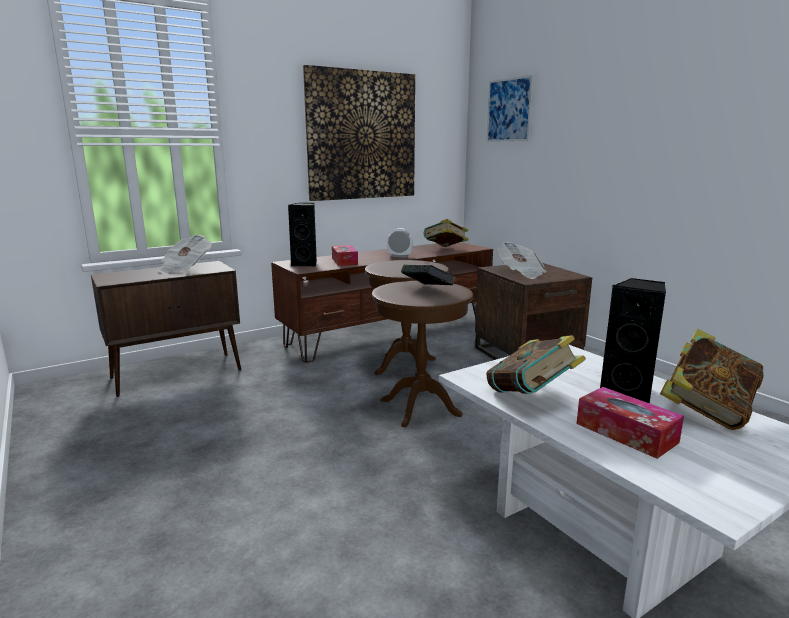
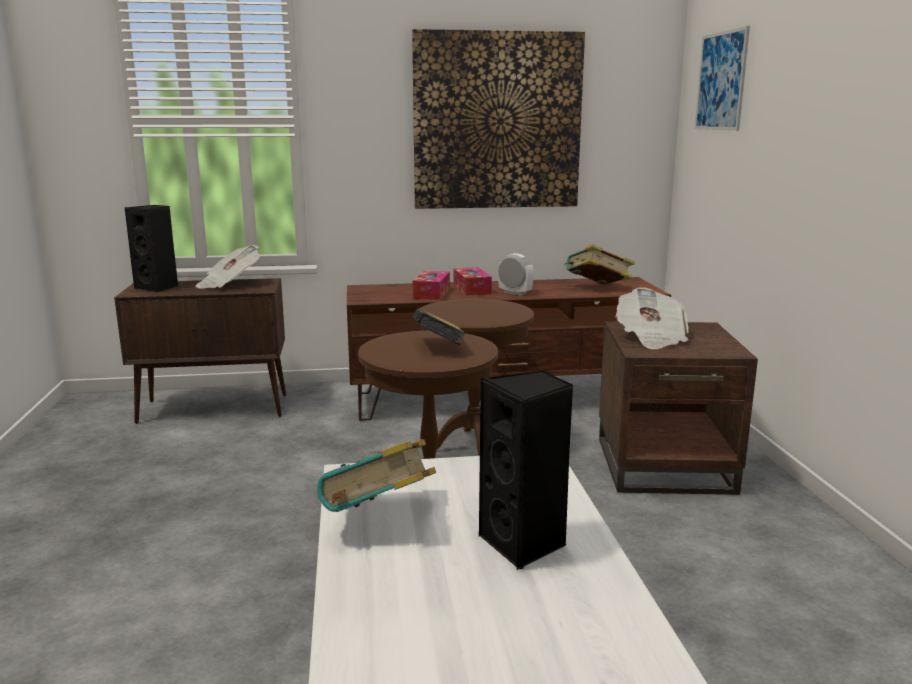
camera: 25 degrees right, 0 degrees up
black speaker [288,203,317,266] -> black speaker moved to [125,205,178,292]
tissue box [577,387,684,459] -> tissue box moved to [453,267,492,296]
book [660,329,764,430] -> none

